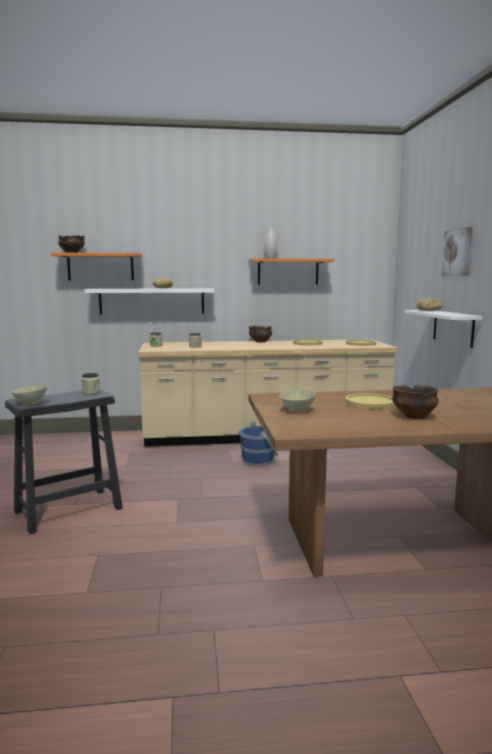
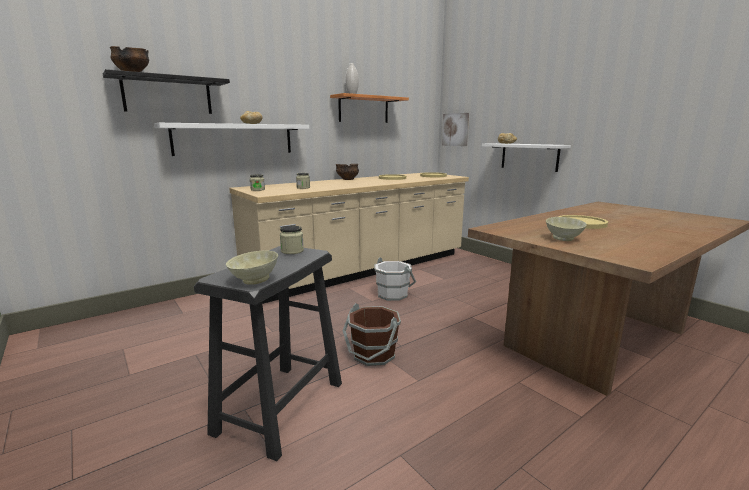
camera: 30 degrees left, 5 degrees up
orange shelf [51,253,143,280] -> black shelf [103,69,230,114]
blue bucket [238,421,278,466] -> white bucket [374,257,416,301]
bowl [392,385,439,419] -> none
picture [442,227,473,276] -> picture moved to [442,113,469,146]
none -> brown bucket [342,303,401,366]

